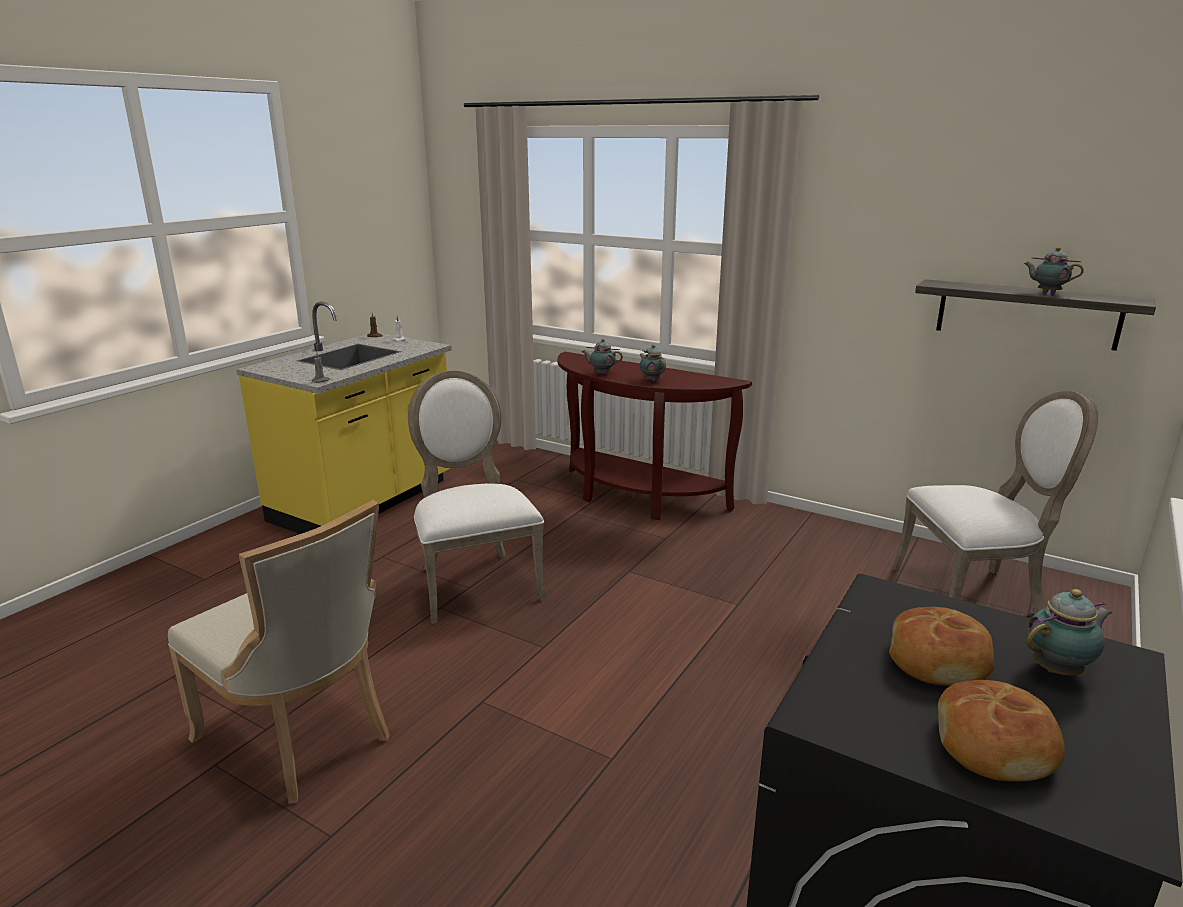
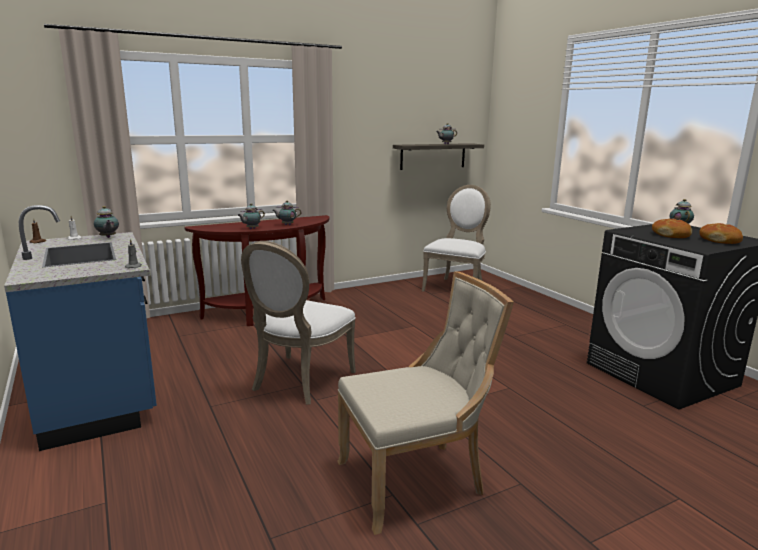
camera: 60 degrees left, 5 degrees down
yellow counter [236,301,452,534] -> blue counter [4,205,157,451]
white chair [408,371,546,624] -> white chair turned 75 degrees counterclockwise [241,241,356,405]
none -> teapot [94,206,119,238]

